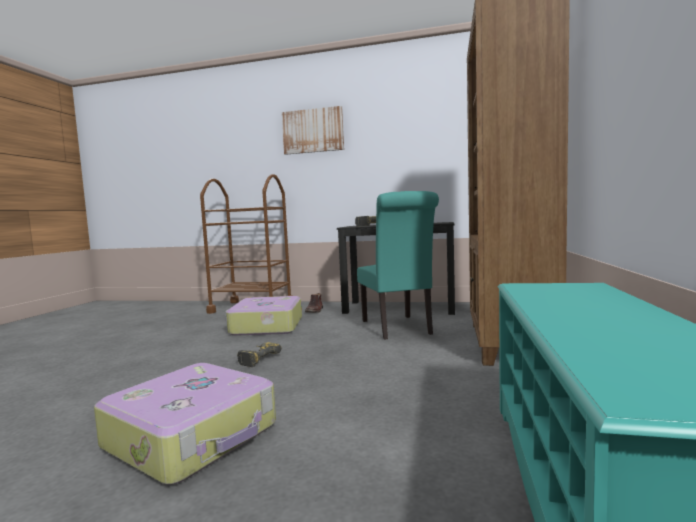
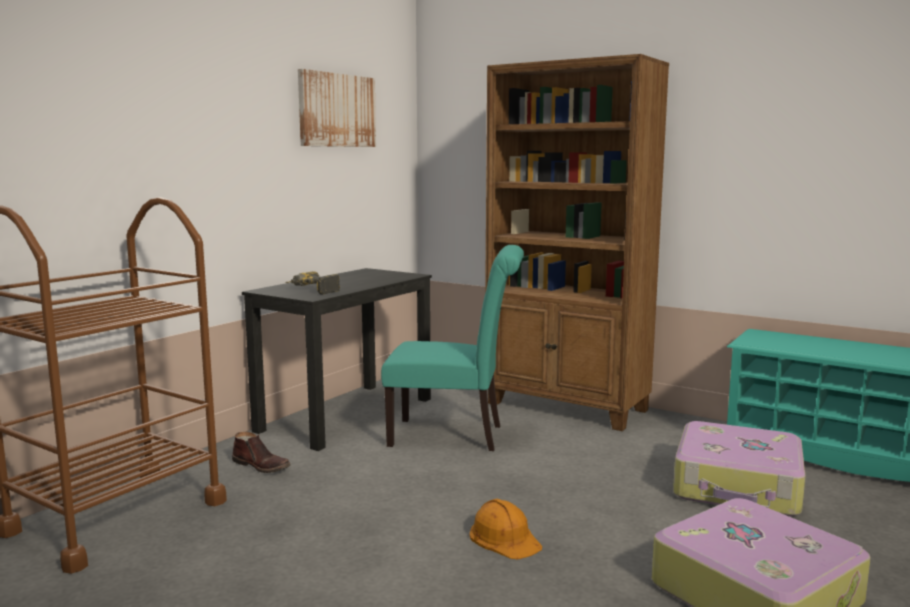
camera: 70 degrees left, 5 degrees up
suitcase [225,296,302,336] -> suitcase moved to [673,421,805,516]
power drill [237,342,282,367] -> orange hard hat [469,499,542,559]
picture [282,106,344,155] -> picture moved to [298,69,376,147]

